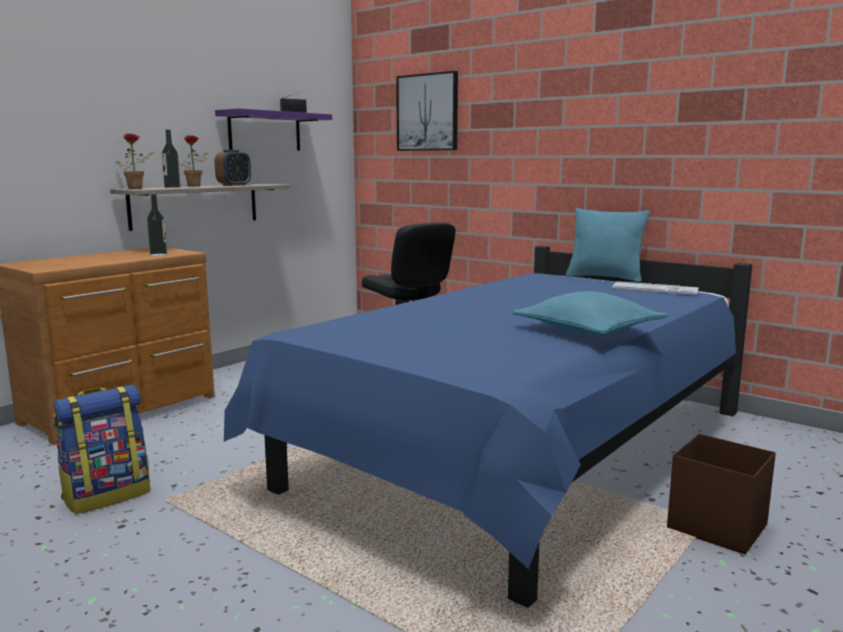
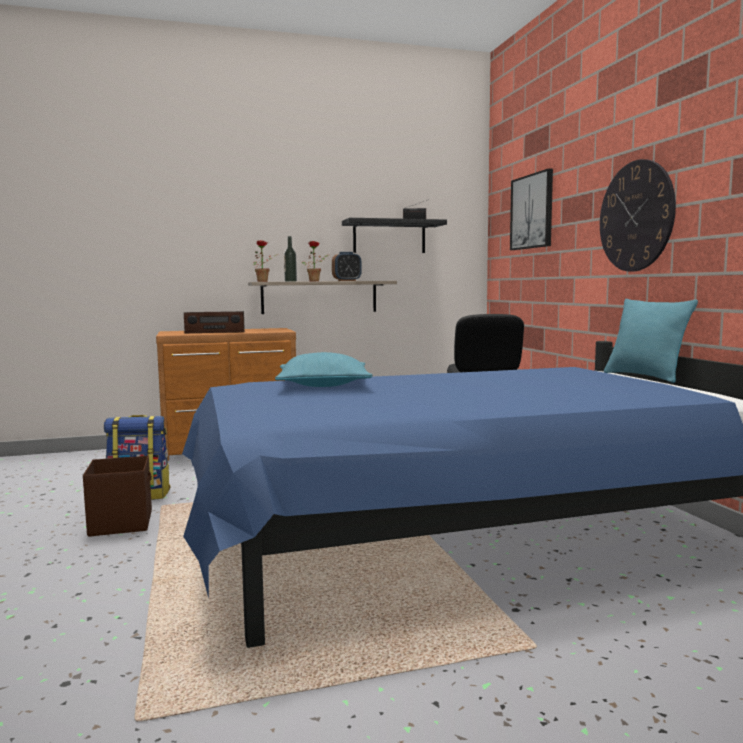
camera: 35 degrees right, 5 degrees down
bottle [147,194,167,256] -> none
purple shelf [215,108,332,150] -> black shelf [342,218,447,253]
turquoise pillow [512,291,668,335] -> turquoise pillow moved to [275,352,373,387]
keyboard [612,281,699,295] -> none
brown storage box [667,434,776,554] -> brown storage box moved to [83,455,152,537]
none -> radio [184,311,245,333]
none -> wall clock [600,159,676,272]

